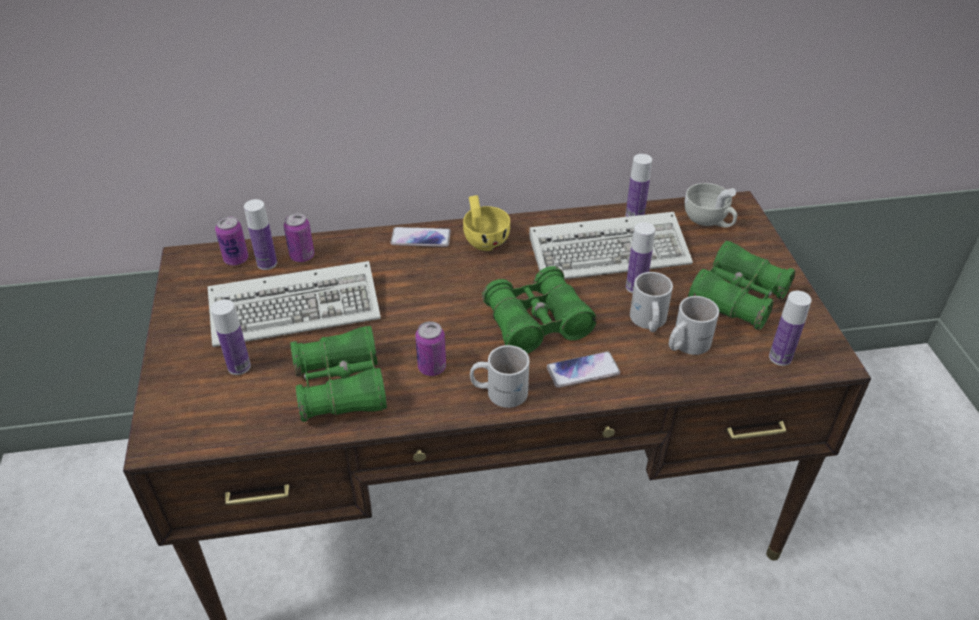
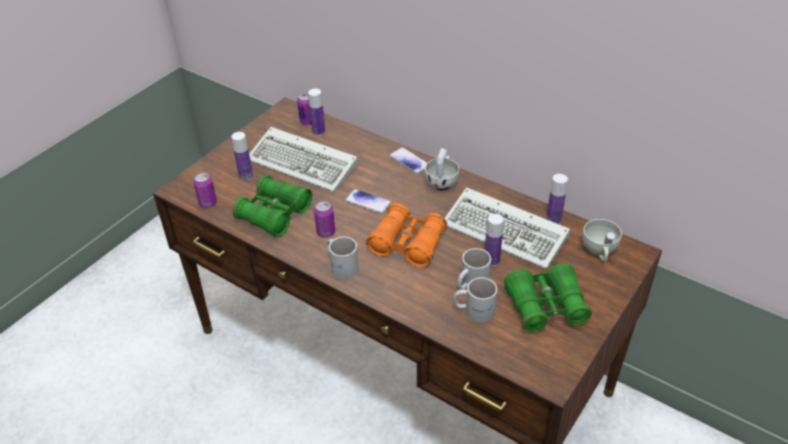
camera: 45 degrees right, 0 degrees up
can [284,213,314,262] -> can moved to [193,172,217,208]
yellow cup [463,195,510,251] -> white cup [425,148,459,191]
green binoculars [482,266,597,354] -> orange binoculars [366,203,447,268]
phone [547,352,620,388] -> phone moved to [345,189,392,214]
bottle [769,291,812,366] -> none

